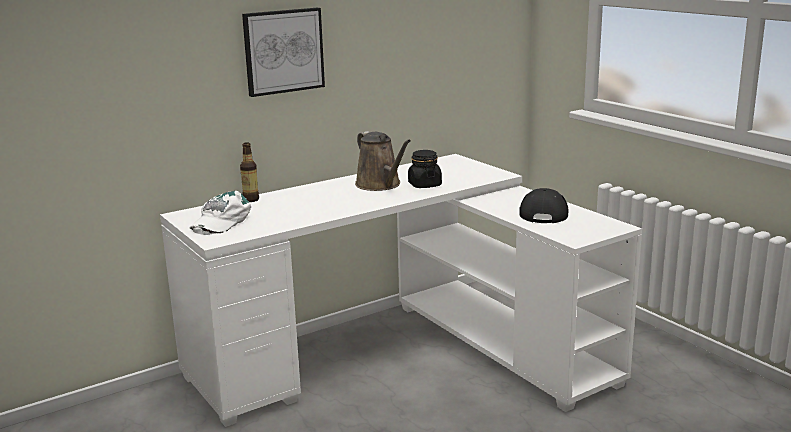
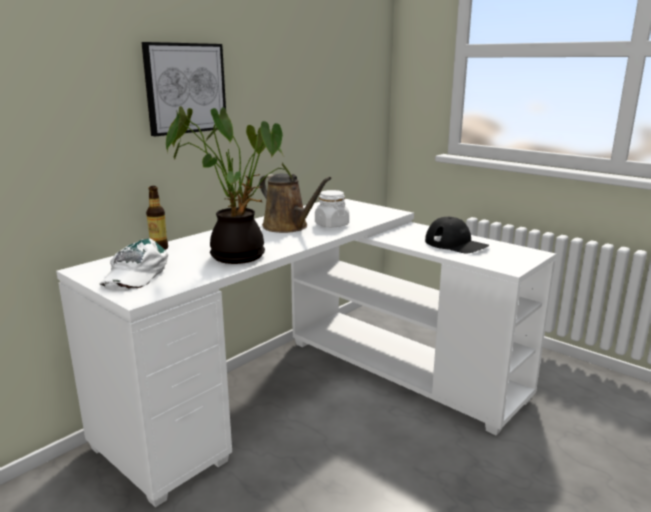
camera: 15 degrees left, 0 degrees up
black jar [408,150,442,188] -> white jar [315,190,349,228]
black cap [519,188,569,223] -> black cap turned 135 degrees clockwise [425,217,489,254]
none -> potted plant [166,106,293,264]

